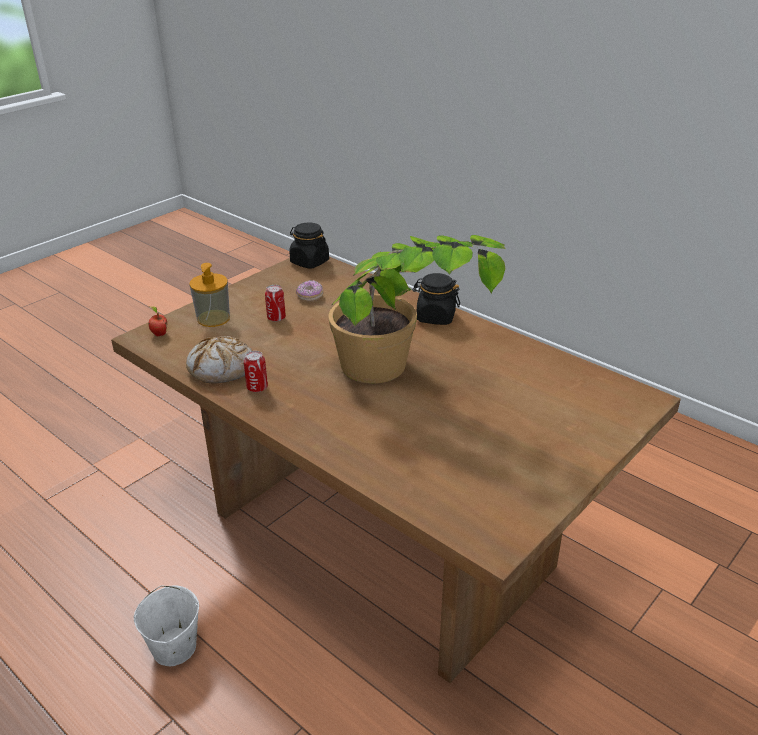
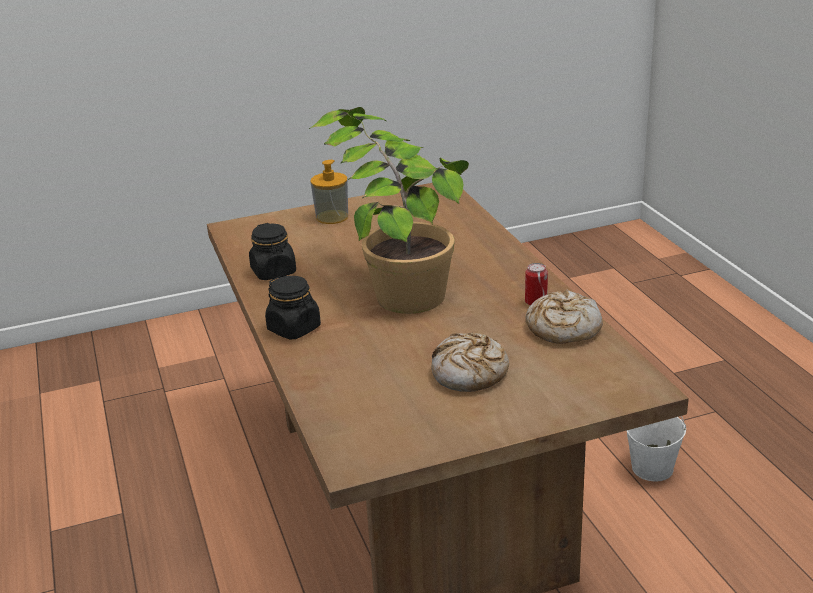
camera: 150 degrees left, 5 degrees down
apple [148,306,167,336] -> none
soap dispenser [189,263,230,327] -> soap dispenser moved to [310,160,348,224]
can [265,285,286,322] -> bread [432,332,509,392]
black jar [289,222,329,269] -> black jar moved to [249,223,296,280]
donut [296,280,323,301] -> none

